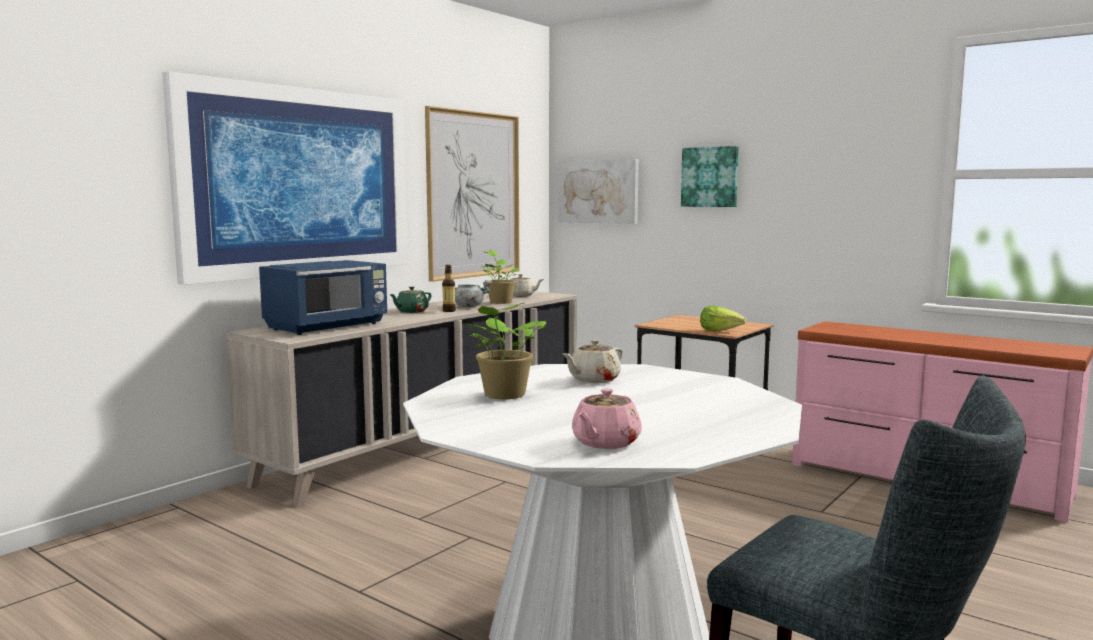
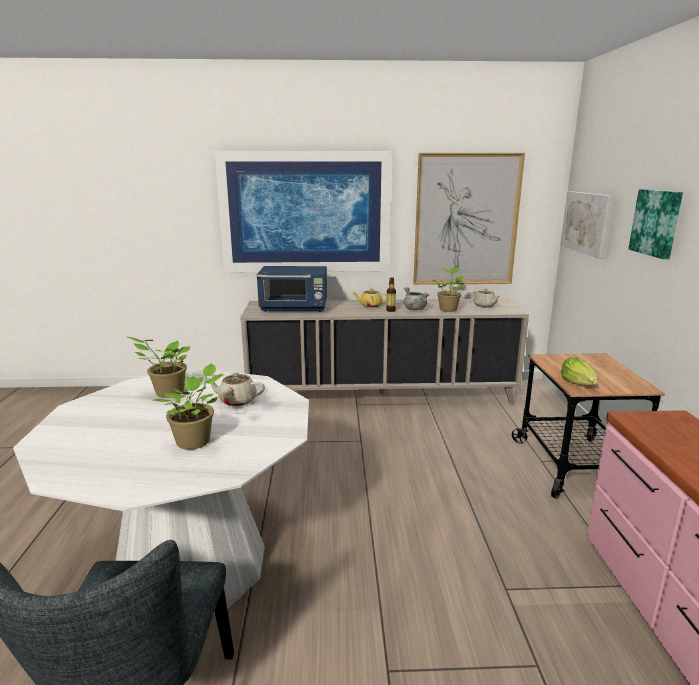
camera: 50 degrees right, 10 degrees up
green teapot [389,286,431,313] -> yellow teapot [352,288,387,308]
pink teapot [572,389,642,449] -> none
none -> potted plant [153,364,223,450]

